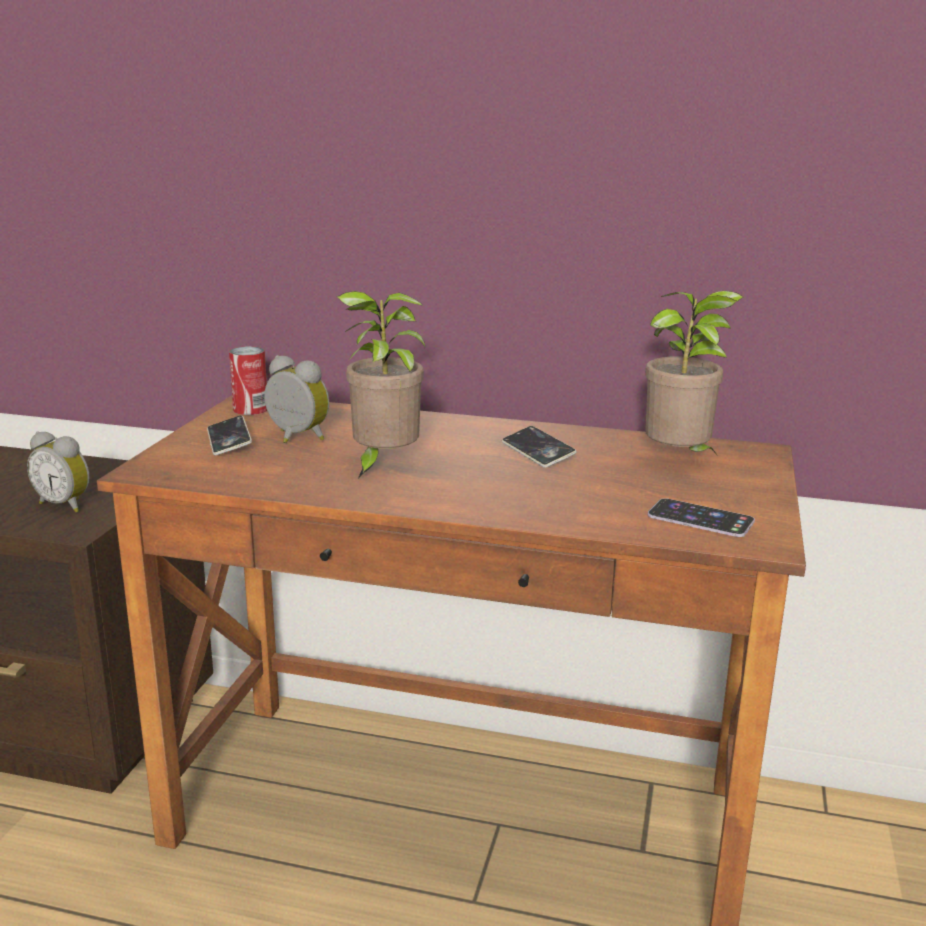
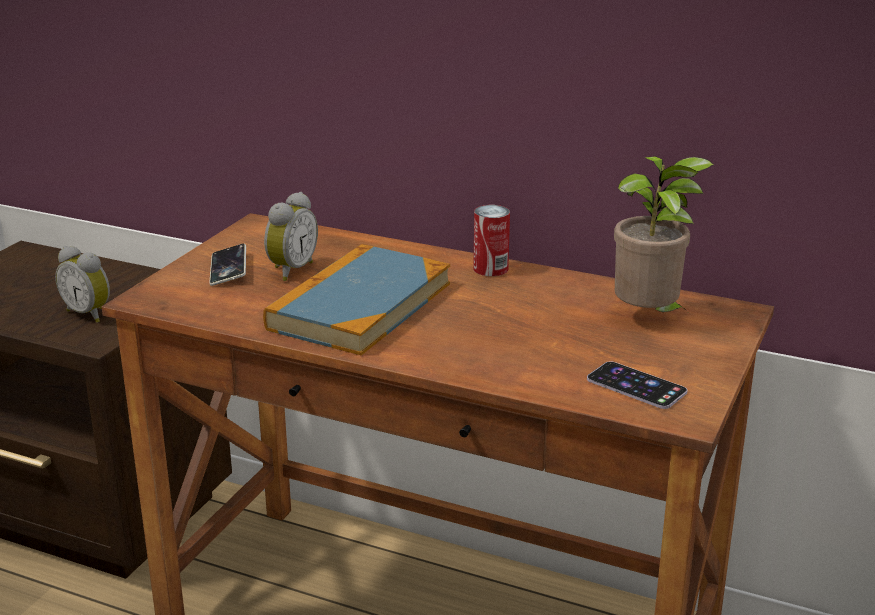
camera: 10 degrees right, 5 degrees up
can [229,346,267,415] -> can moved to [473,205,510,276]
alarm clock [264,355,329,443] -> alarm clock turned 75 degrees clockwise [264,192,318,281]
potted plant [337,291,425,480] -> book [263,244,450,355]
phone [502,426,576,468] -> none

